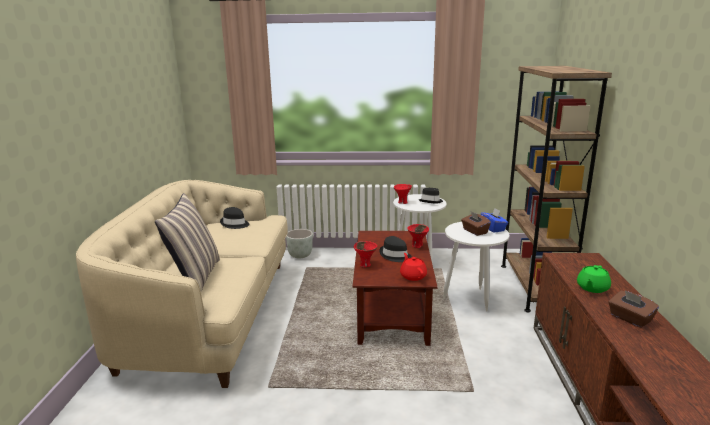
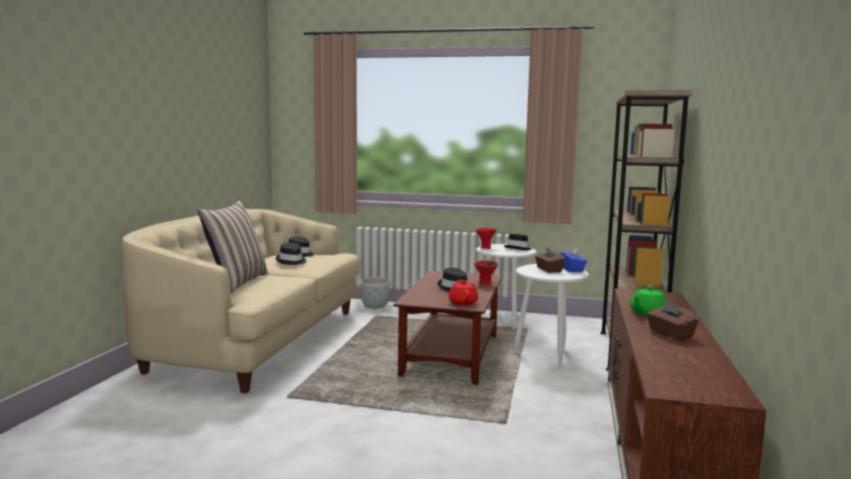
camera: 10 degrees right, 10 degrees down
red bowl [354,241,377,268] -> none
none -> black hat [276,243,307,265]

